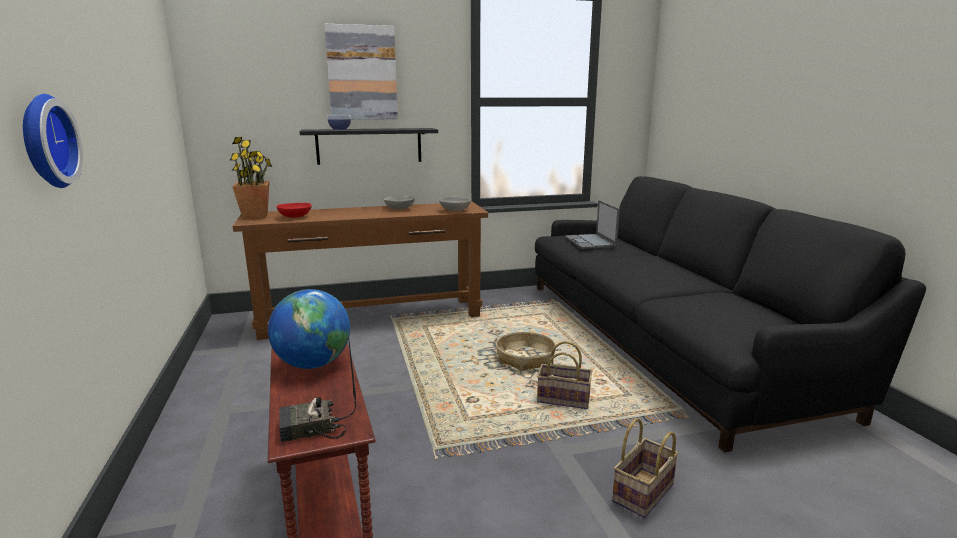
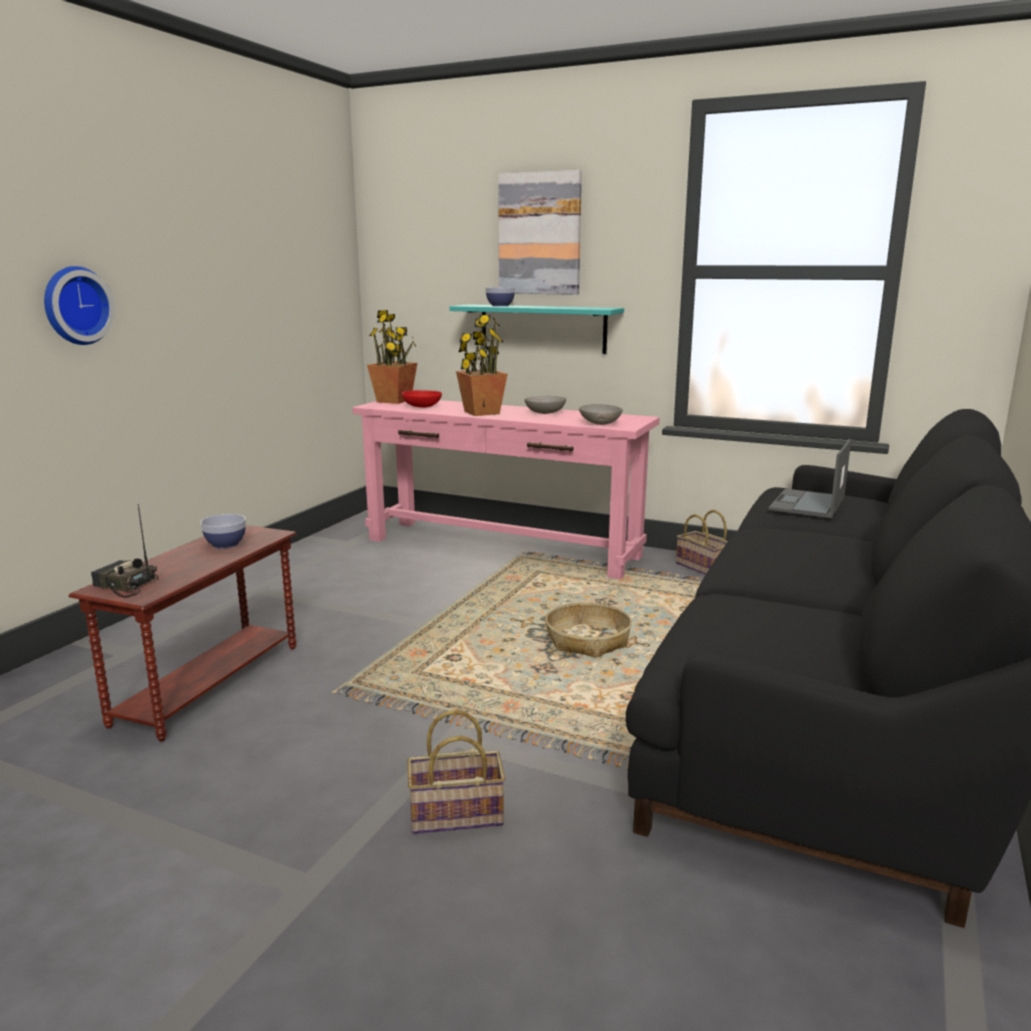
camera: 40 degrees right, 0 degrees up
brown console table [233,202,488,340] -> pink console table [352,400,660,579]
globe [268,289,350,369] -> bowl [200,514,246,549]
black shelf [300,128,438,165] -> turquoise shelf [449,304,624,354]
basket [537,341,592,409] -> basket moved to [676,510,728,575]
none -> potted plant [456,315,508,416]

